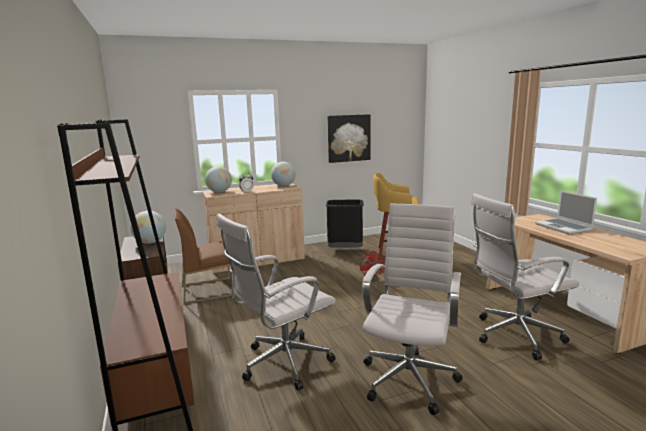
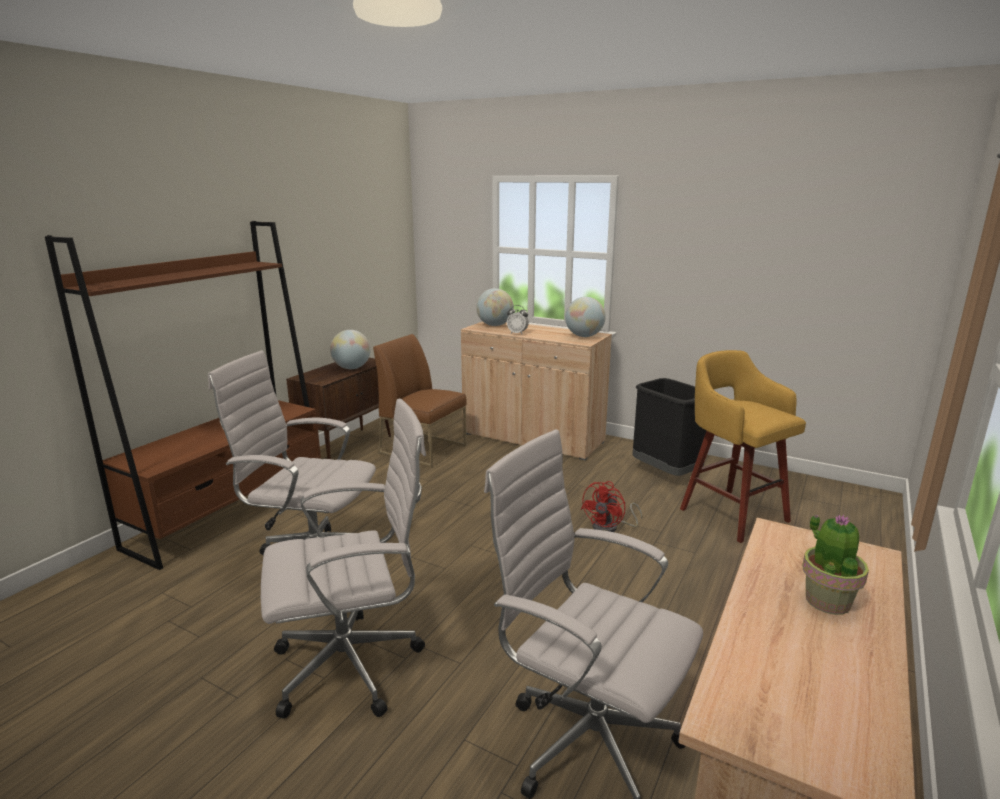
camera: 50 degrees right, 5 degrees up
picture [328,114,370,163] -> none
laptop [535,191,597,234] -> potted plant [802,514,869,615]

